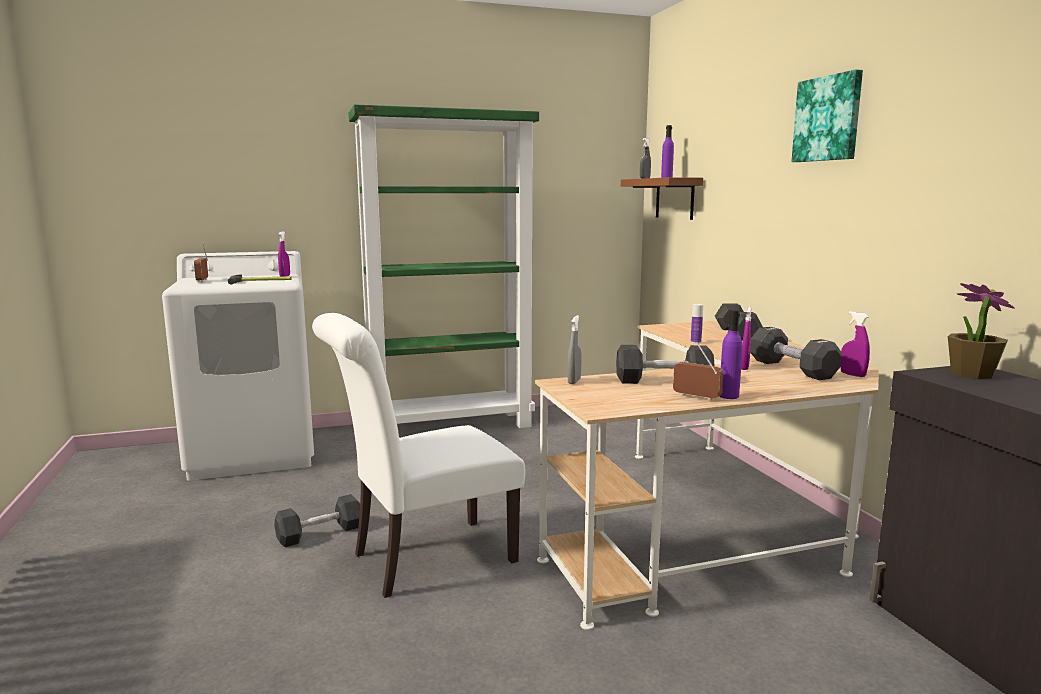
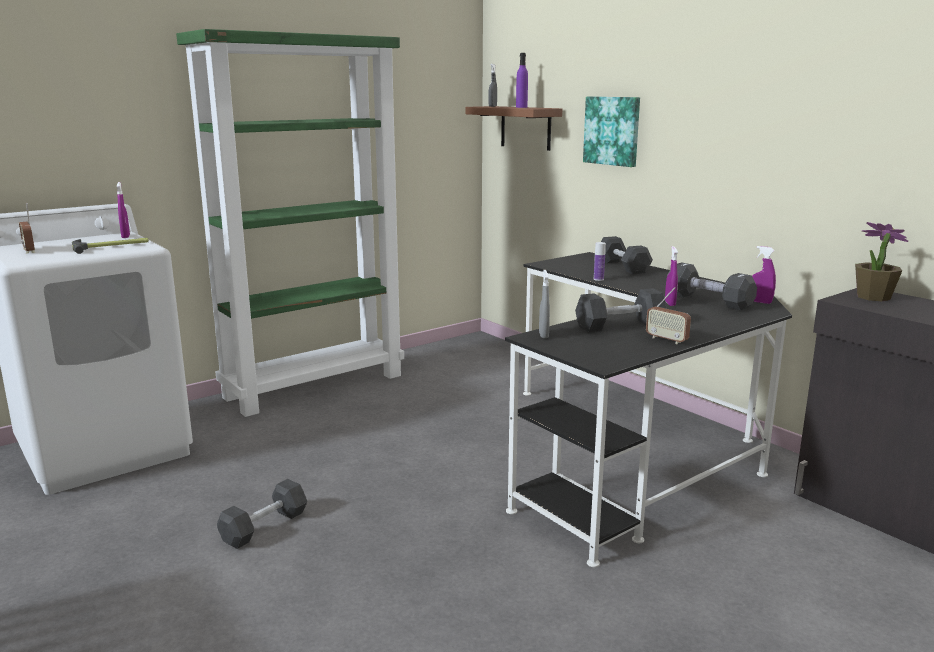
camera: 20 degrees left, 5 degrees up
white chair [312,313,525,598] -> none
beige desk [535,321,879,630] -> black desk [505,252,792,567]
radio [673,342,723,401] -> radio turned 150 degrees counterclockwise [646,287,691,344]
purple bottle [719,310,742,399] -> none
picture [792,69,863,162] -> picture moved to [583,96,640,167]

